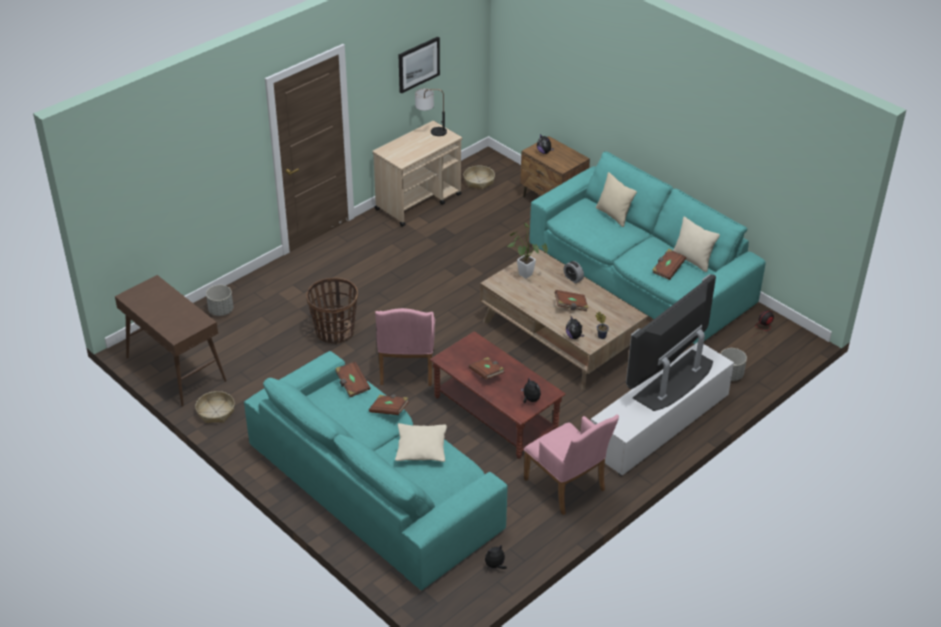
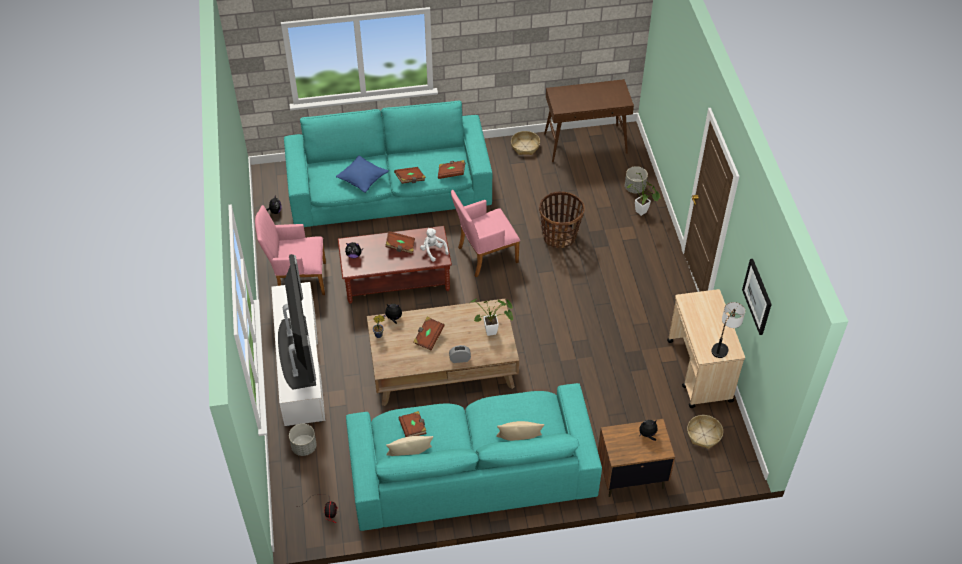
camera: 125 degrees right, 10 degrees up
pink armchair [375,308,435,386] -> pink armchair turned 60 degrees counterclockwise [451,190,520,277]
beige pillow [395,423,447,462] -> blue pillow [336,155,388,193]
none -> white plush toy [420,228,448,262]
none -> potted plant [627,173,661,216]

